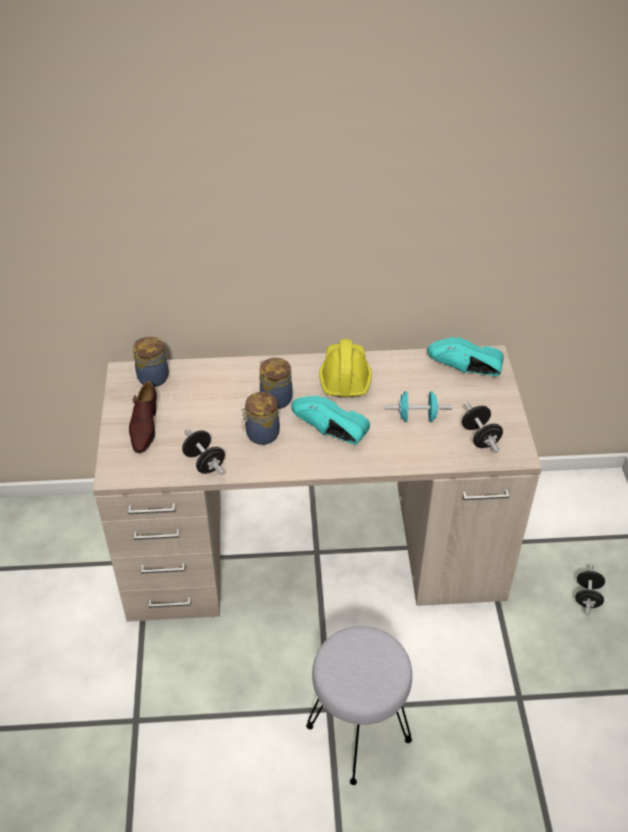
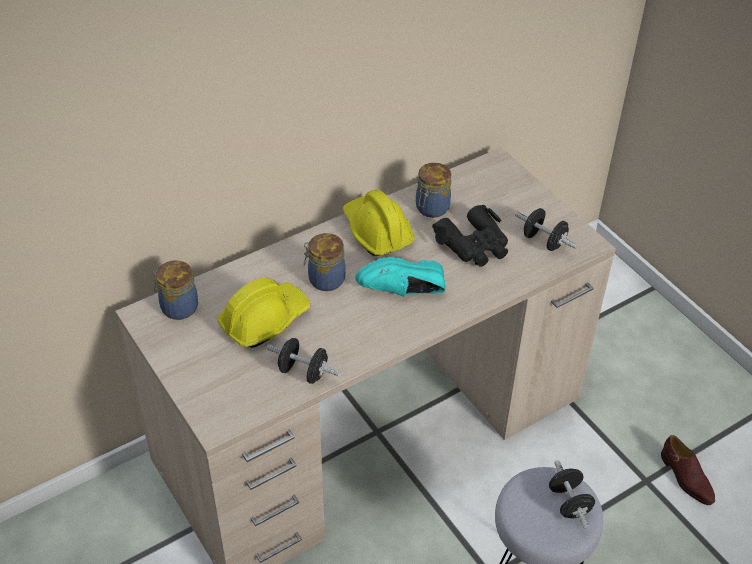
camera: 30 degrees left, 0 degrees up
brown shoe [129,381,157,453] -> brown shoe moved to [661,435,715,505]
jar [242,392,280,445] -> jar moved to [416,163,451,218]
turquoise dumbbell [385,391,452,422] -> black binoculars [432,205,508,267]
turquoise shoe [427,337,504,376] -> none
black dumbbell [575,564,605,615] -> black dumbbell moved to [549,460,595,528]
none -> yellow hard hat [218,278,310,348]

